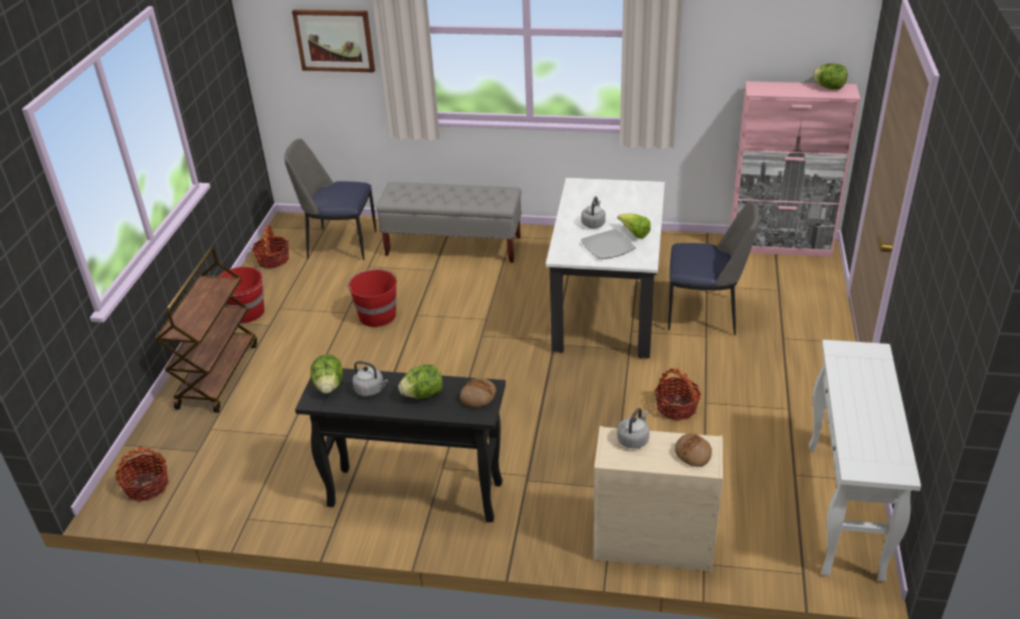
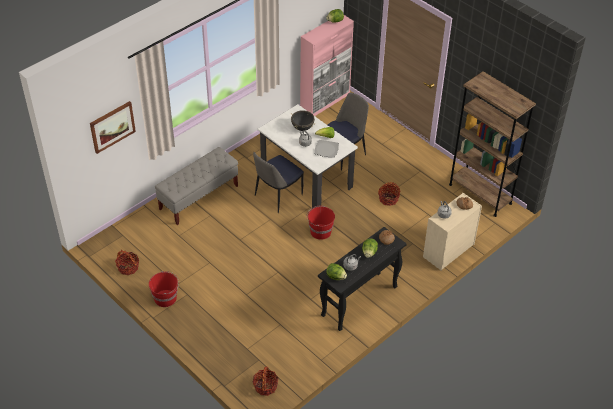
camera: 55 degrees left, 10 degrees up
brown cart [155,248,257,413] -> none
chair [284,139,376,260] -> chair moved to [253,152,304,213]
red bucket [347,269,397,327] -> red bucket moved to [306,206,335,240]
white console table [809,340,921,582] -> brown bookcase [449,71,536,217]
none -> black cooking pot [290,110,315,131]

